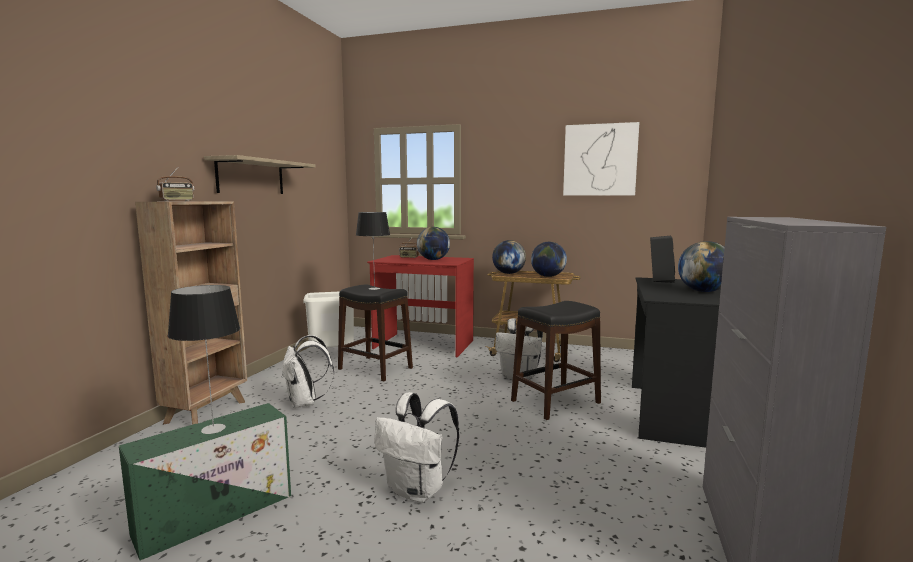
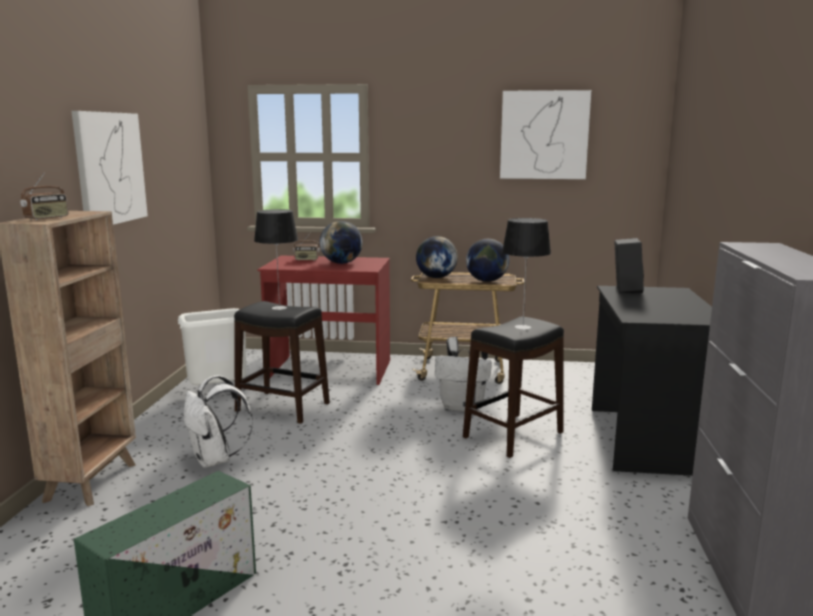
camera: 10 degrees left, 5 degrees up
table lamp [168,285,240,434] -> table lamp moved to [502,218,551,329]
shelf [204,155,315,194] -> picture [71,111,148,225]
white backpack [374,392,459,503] -> none
globe [678,241,725,292] -> none

